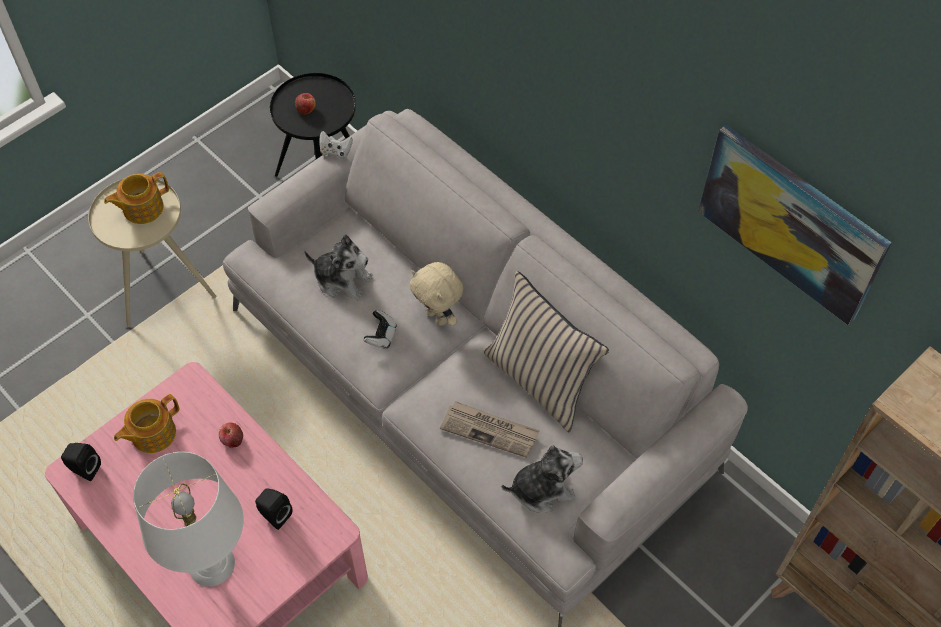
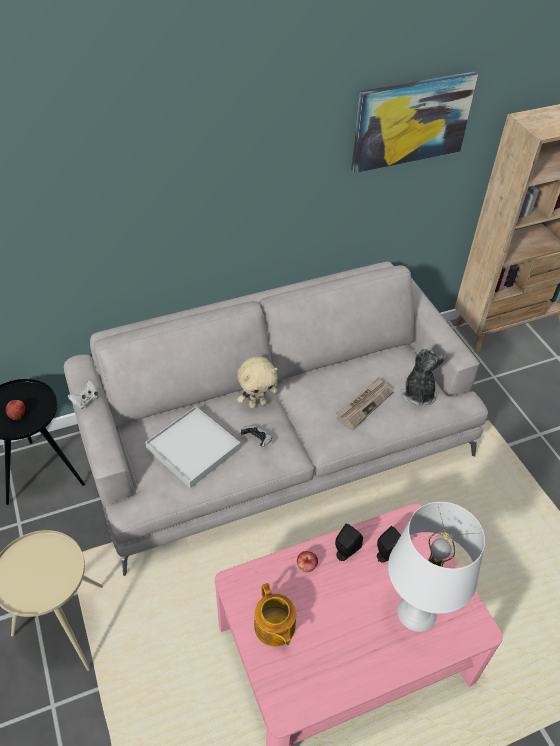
camera: 70 degrees left, 10 degrees down
black speaker [61,443,101,481] -> black speaker moved to [335,523,363,561]
teapot [104,172,169,224] -> none
plush toy [304,235,373,300] -> white tray [145,406,241,488]
beige pillow [484,271,609,432] -> none

